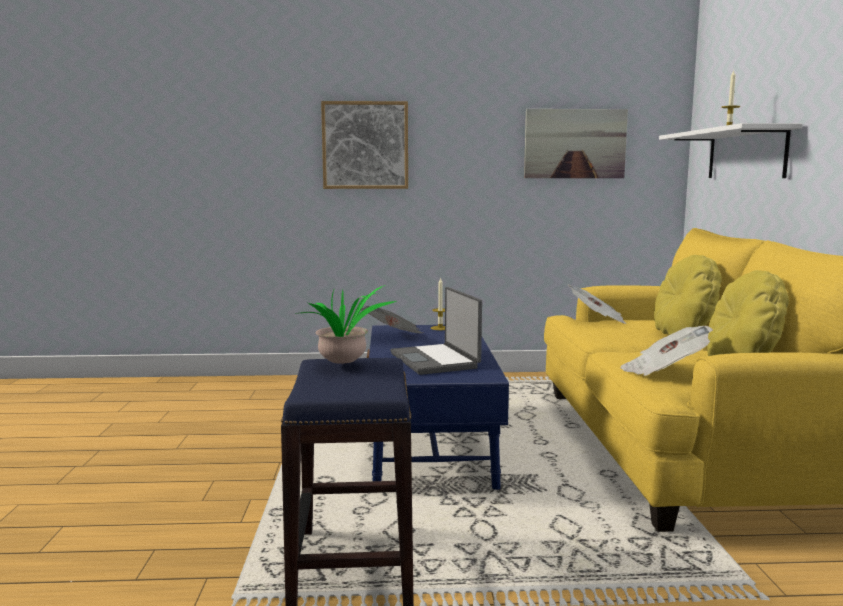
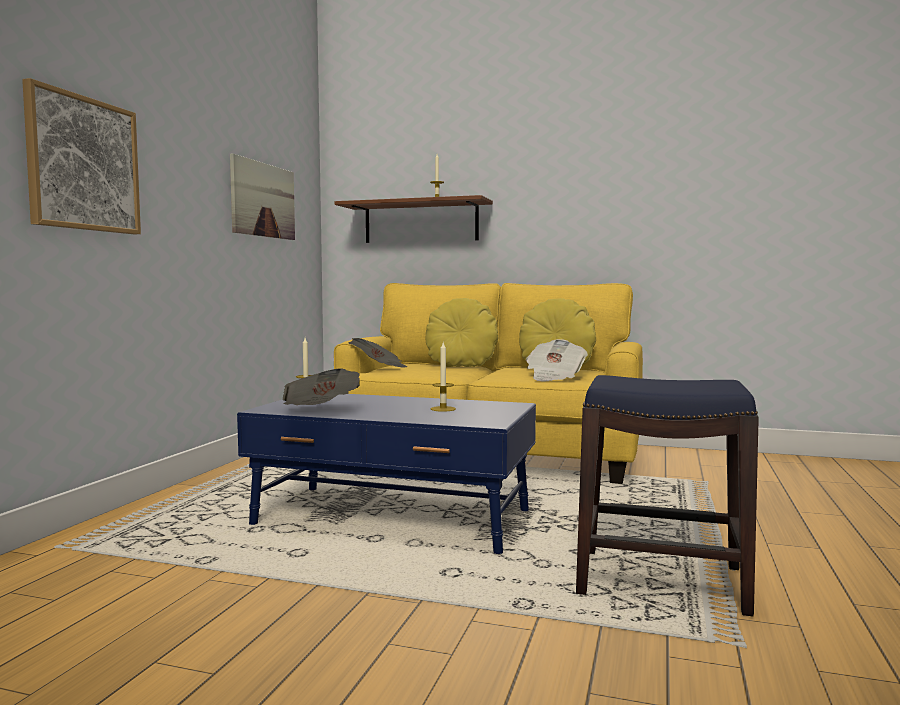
camera: 70 degrees left, 5 degrees down
potted plant [295,285,397,364] -> none
laptop [390,287,482,375] -> candle [431,343,456,412]
white shelf [659,123,803,178] -> brown shelf [334,195,493,243]

